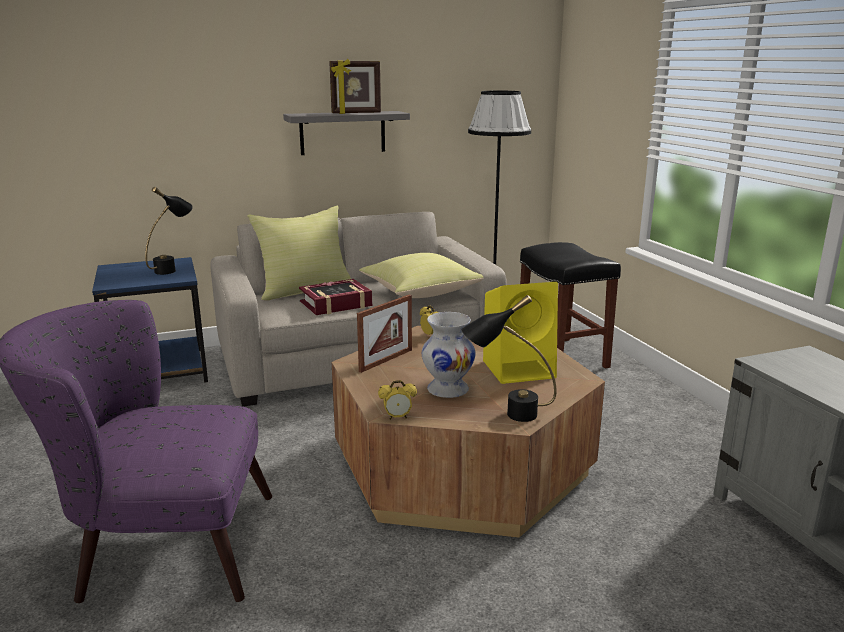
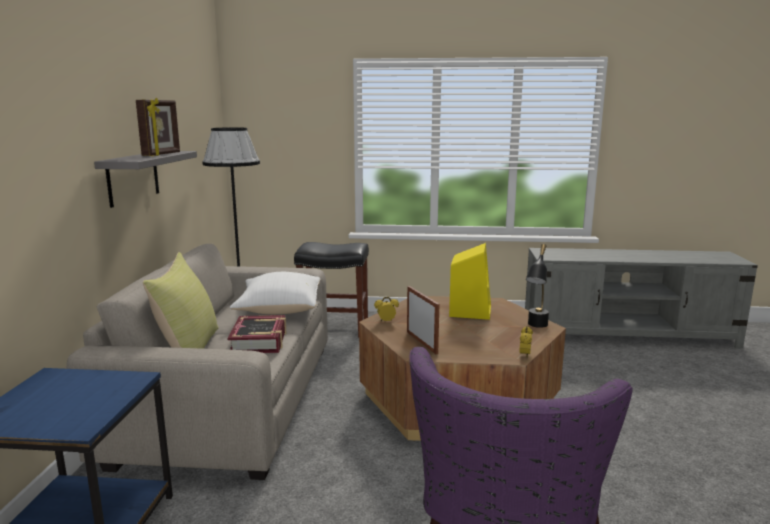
camera: 65 degrees left, 5 degrees down
black table lamp [145,187,193,275] -> none
yellow pillow [359,253,484,298] -> white pillow [230,272,320,314]
white vase [422,312,476,398] -> none

